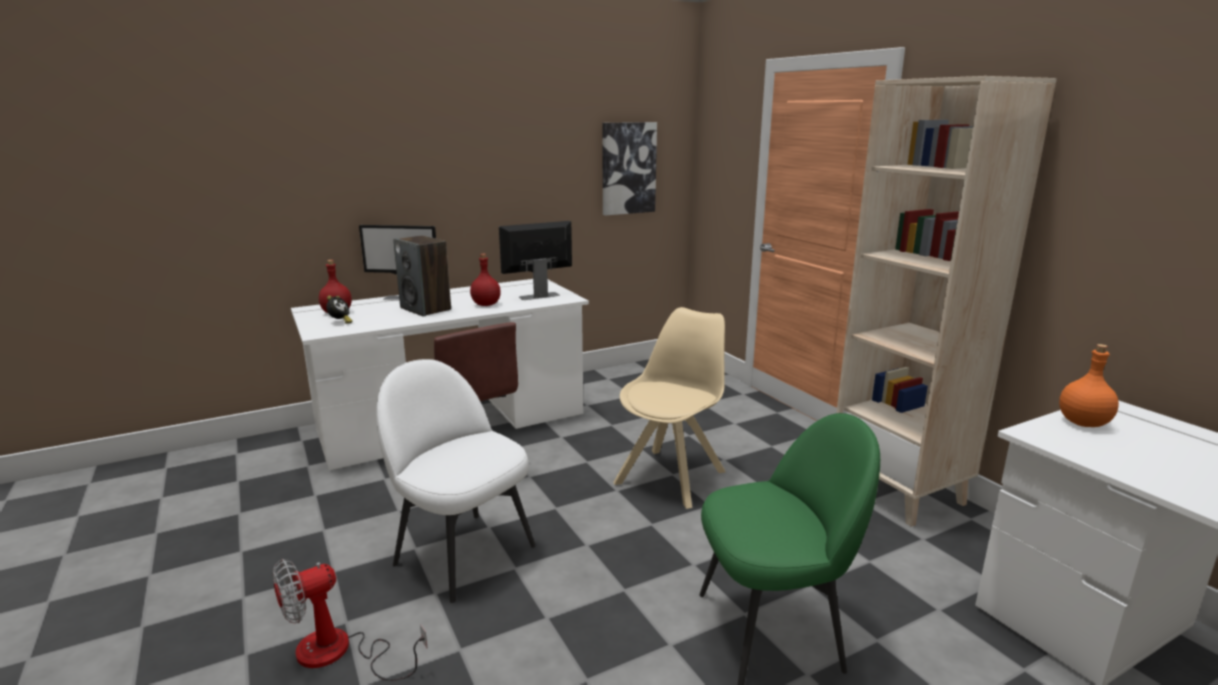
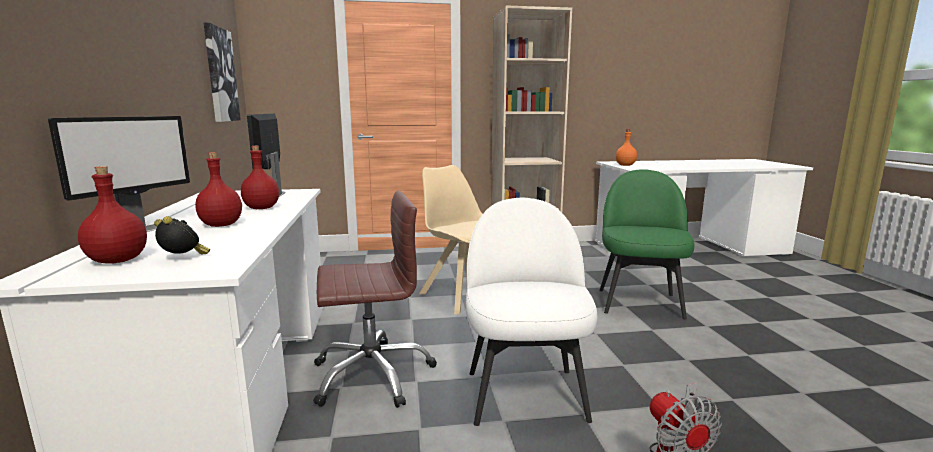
camera: 70 degrees left, 5 degrees down
white chair [376,359,536,603] -> white chair turned 120 degrees clockwise [465,198,597,426]
speaker [393,236,451,317] -> red bottle [195,152,242,227]

